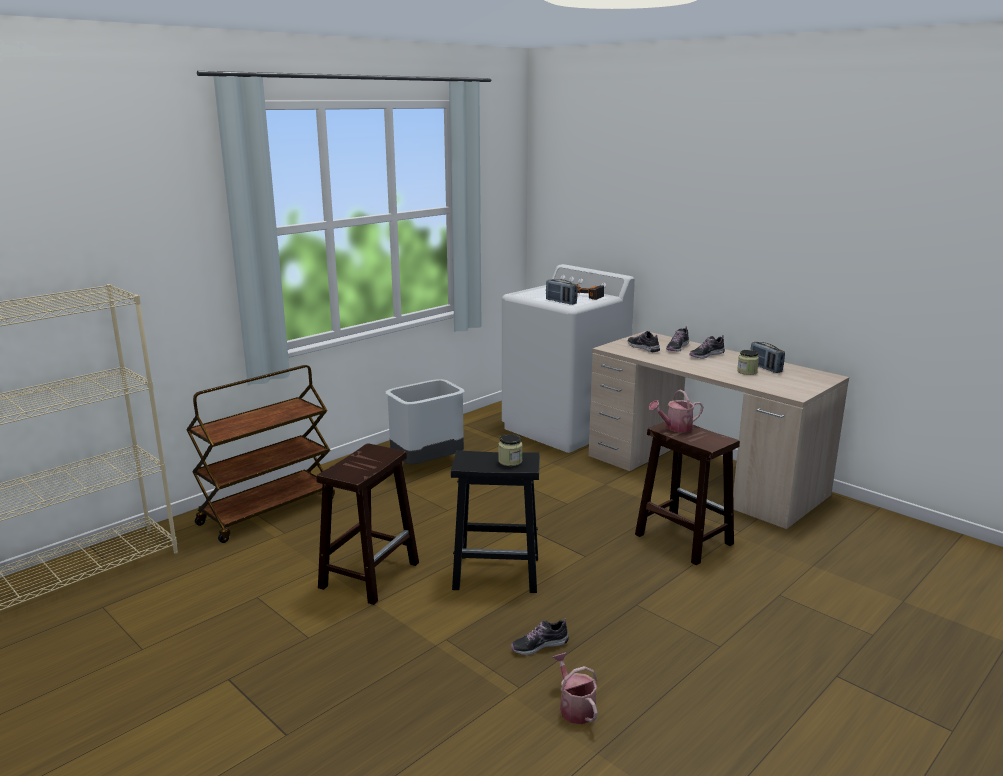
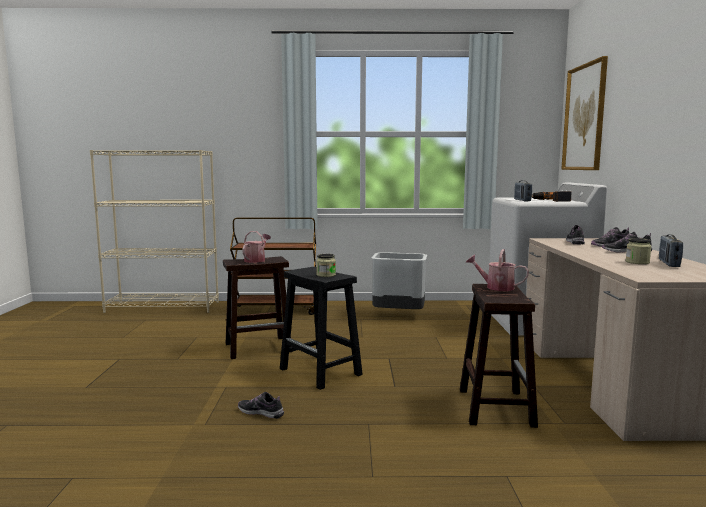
camera: 45 degrees right, 10 degrees down
watering can [553,653,598,725] -> watering can moved to [242,231,271,263]
none -> picture [561,56,608,170]

